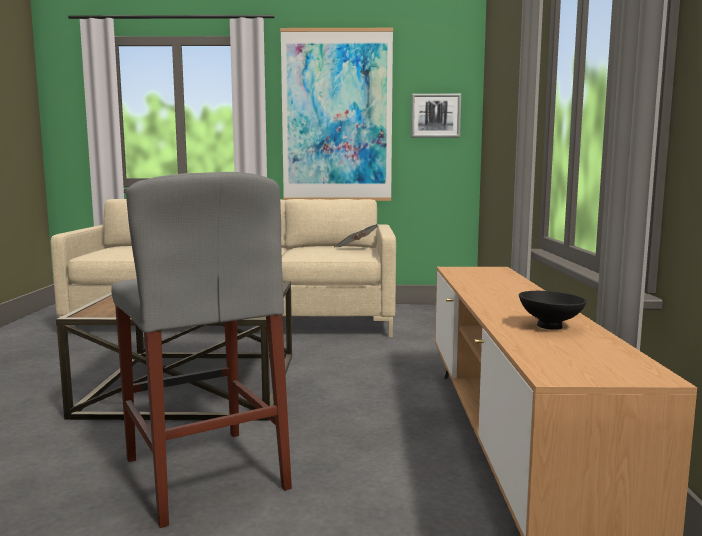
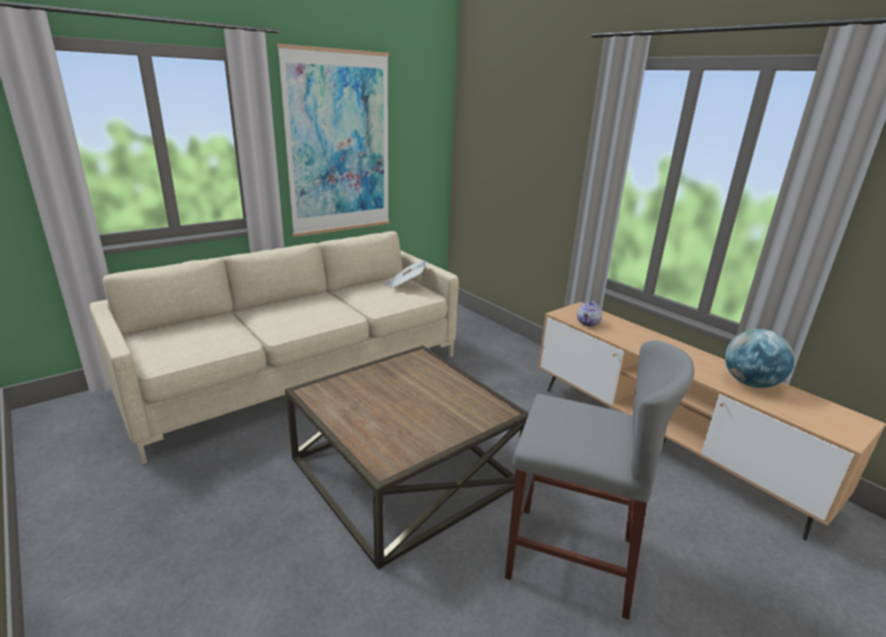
camera: 40 degrees left, 15 degrees up
picture [411,94,461,138] -> none
black bowl [519,291,587,330] -> globe [725,329,794,388]
none -> teapot [577,301,602,327]

